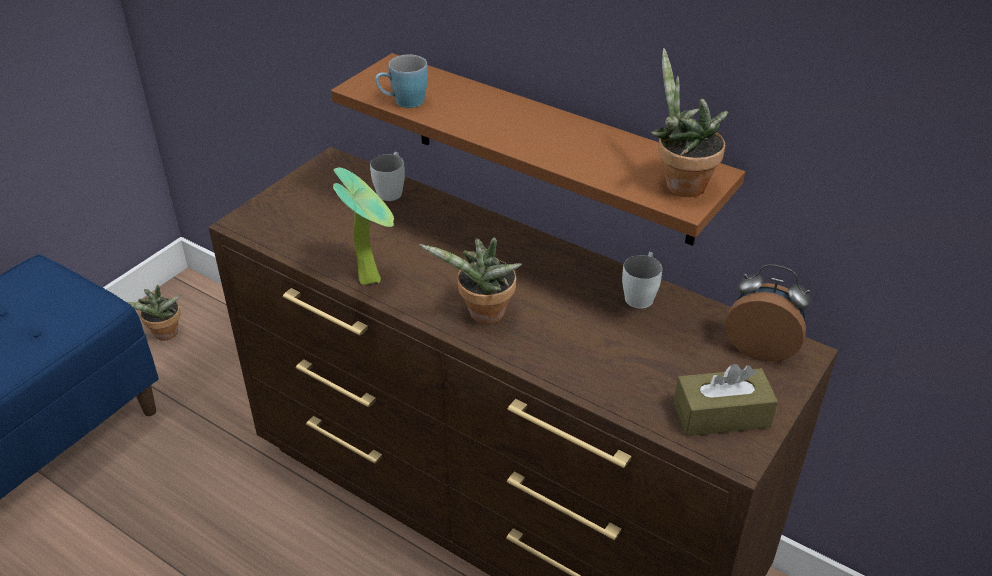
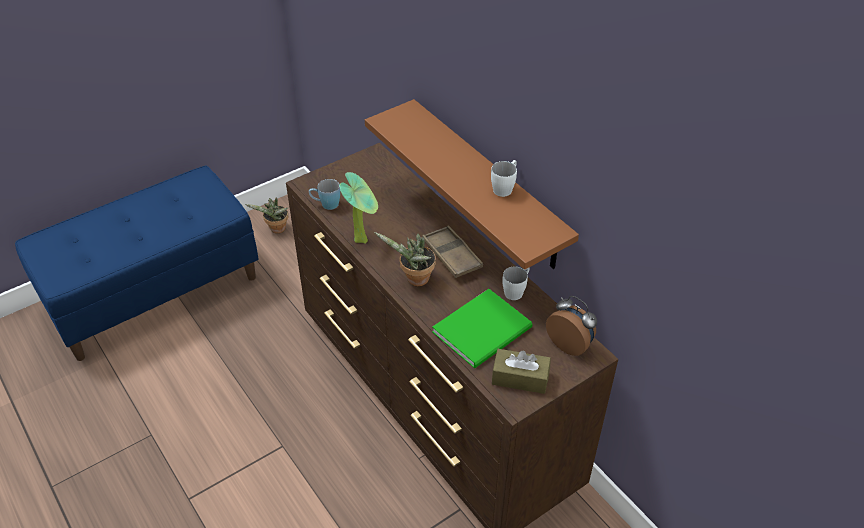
camera: 20 degrees right, 5 degrees up
white mug [370,152,405,201] -> white mug moved to [491,160,517,197]
blue mug [375,55,428,108] -> blue mug moved to [309,179,340,210]
potted plant [650,48,728,197] -> none
none -> brown tray [422,225,483,278]
none -> green book [432,289,533,368]

